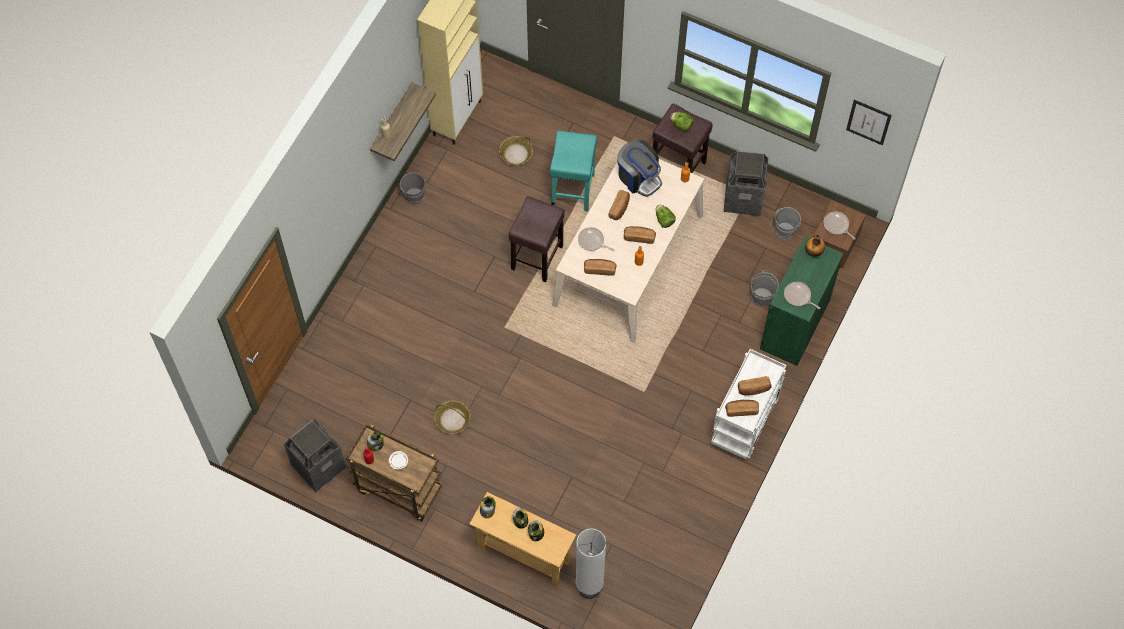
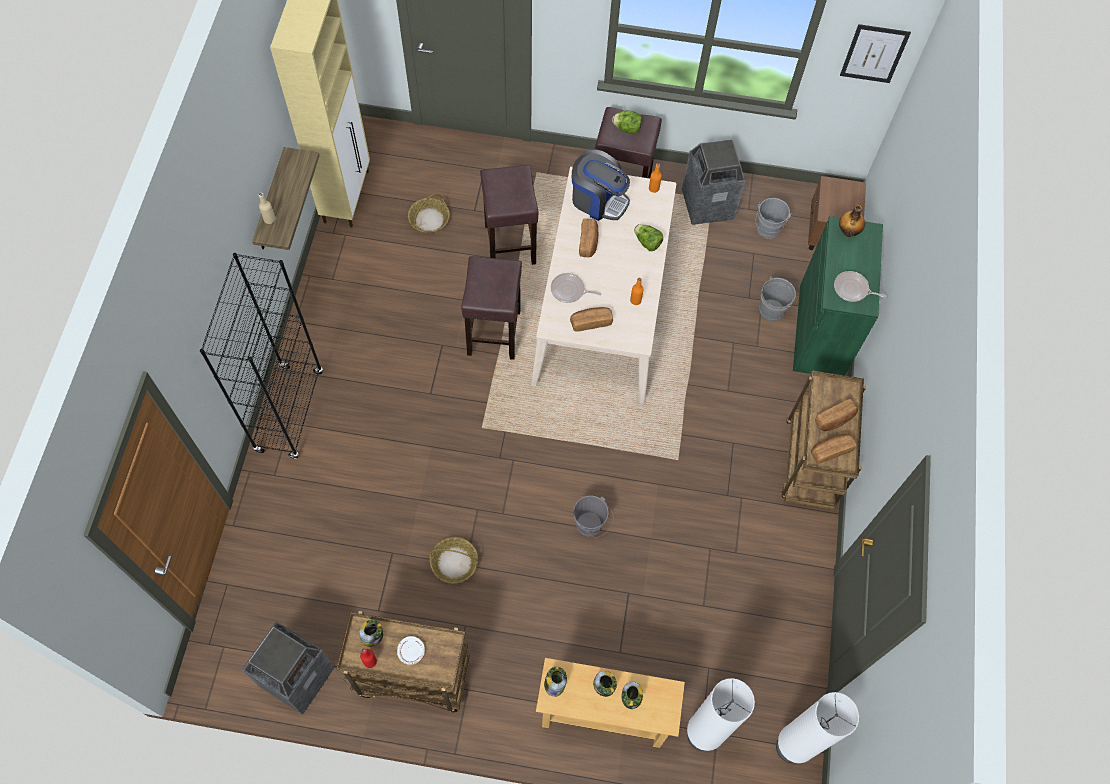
camera: 20 degrees left, 0 degrees up
grey bucket [400,172,429,205] -> grey bucket moved to [573,495,614,537]
turquoise stool [550,130,597,212] -> brown stool [480,165,539,265]
bread [624,226,656,244] -> none
white cart [711,349,786,460] -> brown cart [781,370,866,510]
frying pan [823,211,856,240] -> none
none -> black bookcase [200,253,323,459]
none -> white floor lamp [776,692,859,763]

